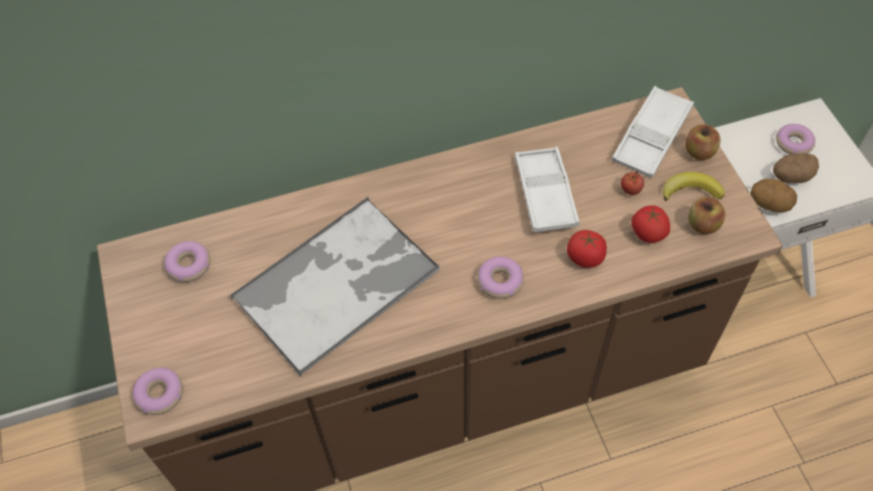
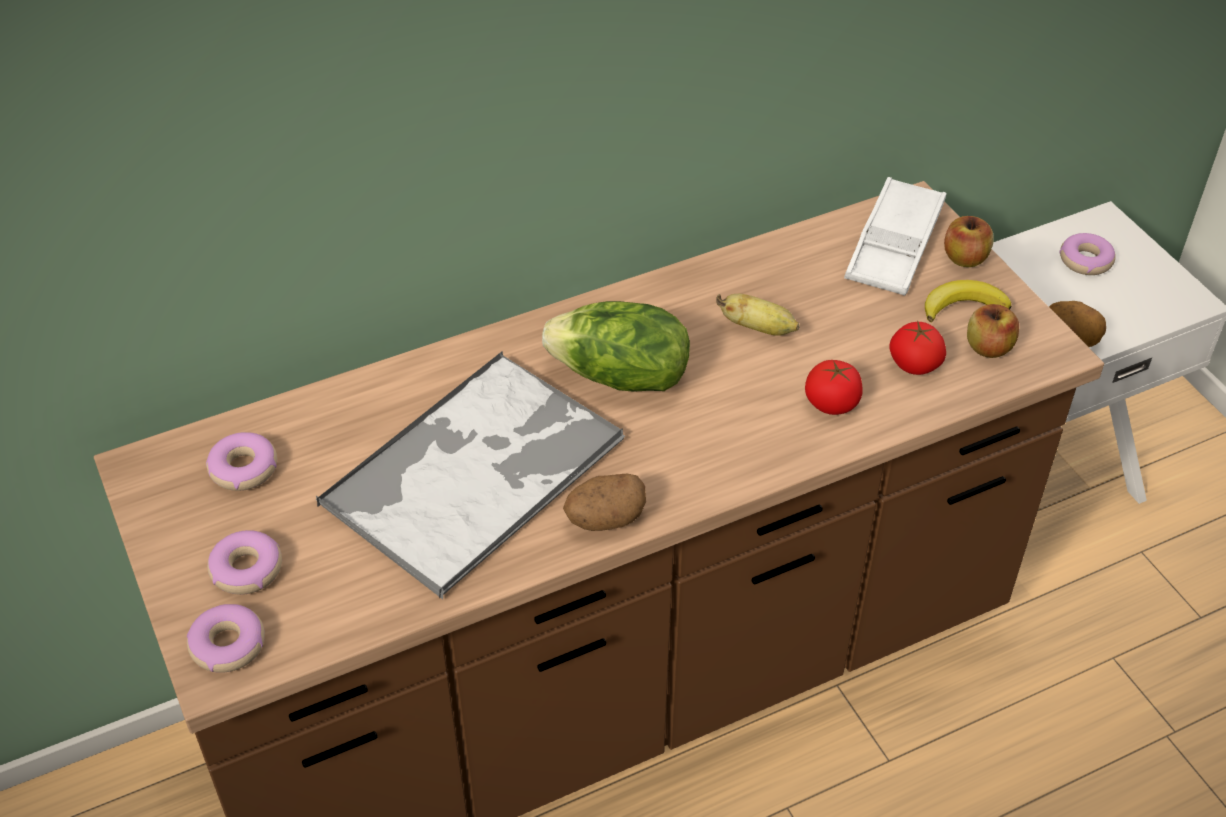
camera: 10 degrees left, 10 degrees down
donut [477,257,524,299] -> donut moved to [207,530,282,595]
white tray [515,147,580,232] -> banana [716,294,799,336]
tomato [621,170,644,195] -> none
potato [773,154,819,183] -> potato moved to [563,473,646,531]
none -> lettuce [542,301,690,392]

